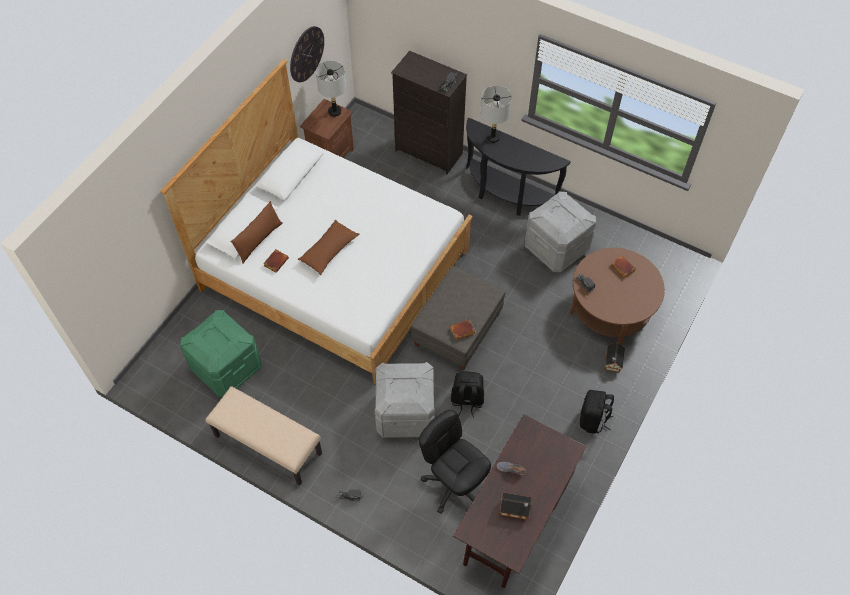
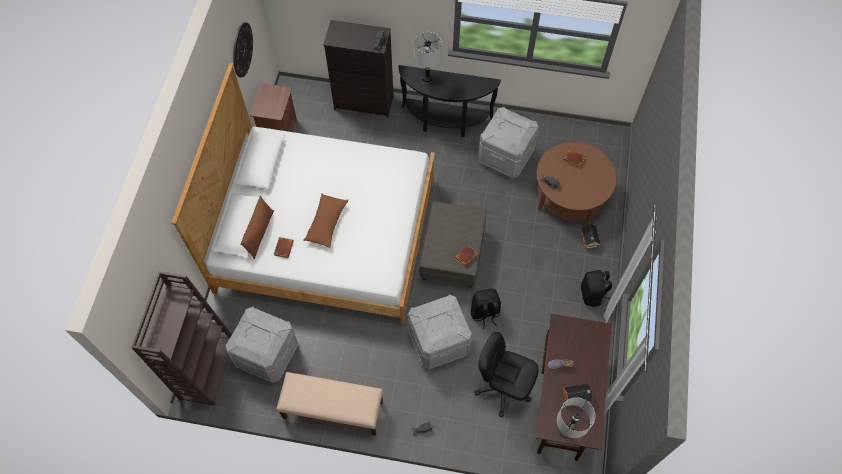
camera: 20 degrees left, 5 degrees up
green storage box [180,310,261,397] -> grey storage box [225,307,299,383]
grey table lamp [316,61,346,117] -> grey table lamp moved to [557,397,595,439]
none -> brown bookcase [131,271,232,406]

